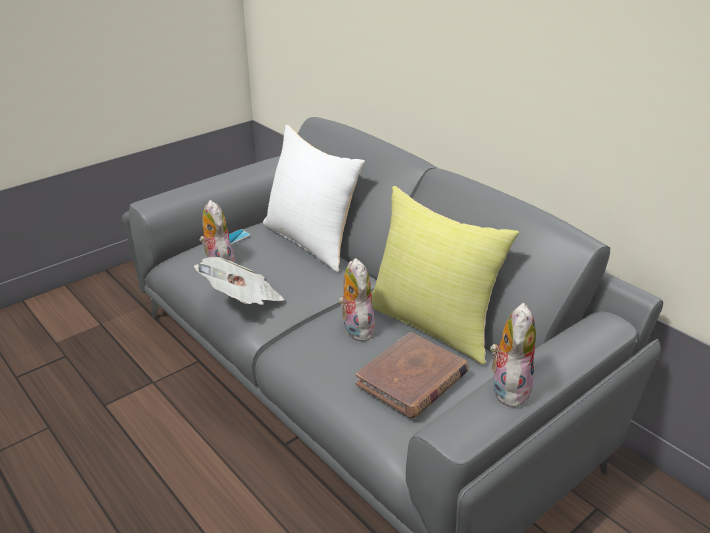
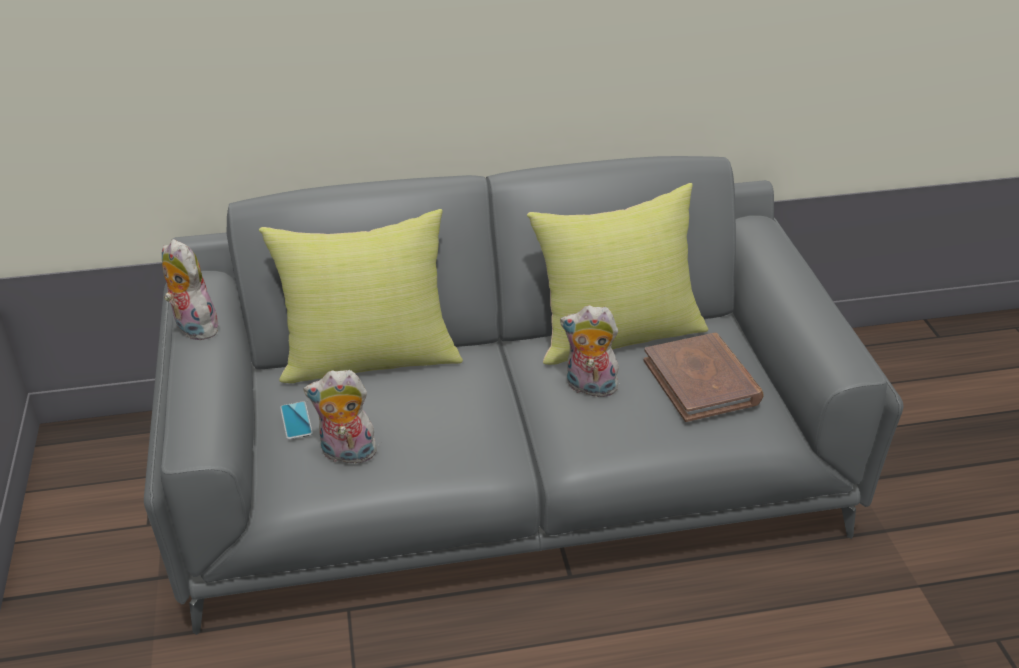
camera: 60 degrees left, 5 degrees up
newspaper [194,257,284,305] -> none
white pillow [263,125,365,272] -> yellow pillow [259,209,463,383]
plush toy [490,303,536,410] -> plush toy moved to [162,239,220,340]

